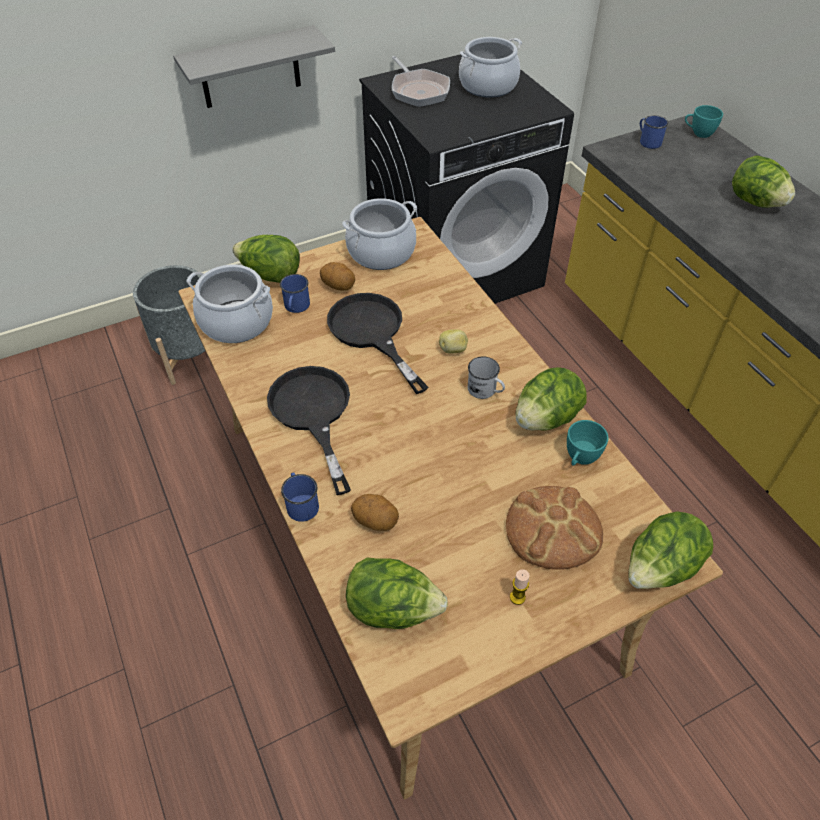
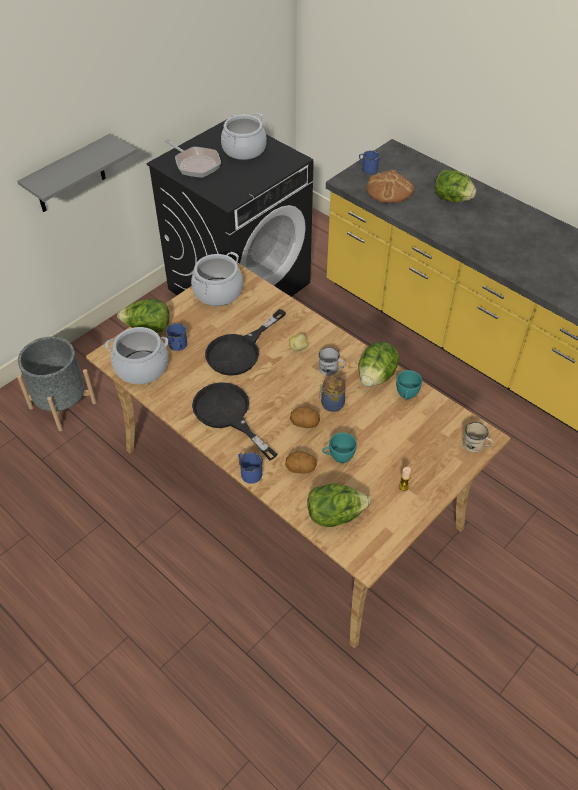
camera: 20 degrees left, 0 degrees up
potato [320,262,355,291] -> potato moved to [290,407,320,428]
black frying pan [327,293,428,394] -> black frying pan turned 90 degrees counterclockwise [205,309,286,376]
bread [506,486,603,569] -> bread moved to [367,170,414,203]
lettuce [628,511,713,589] -> beige mug [463,422,494,453]
turquoise cup [685,105,723,138] -> turquoise cup moved to [322,432,357,463]
none -> jar [319,375,345,412]

